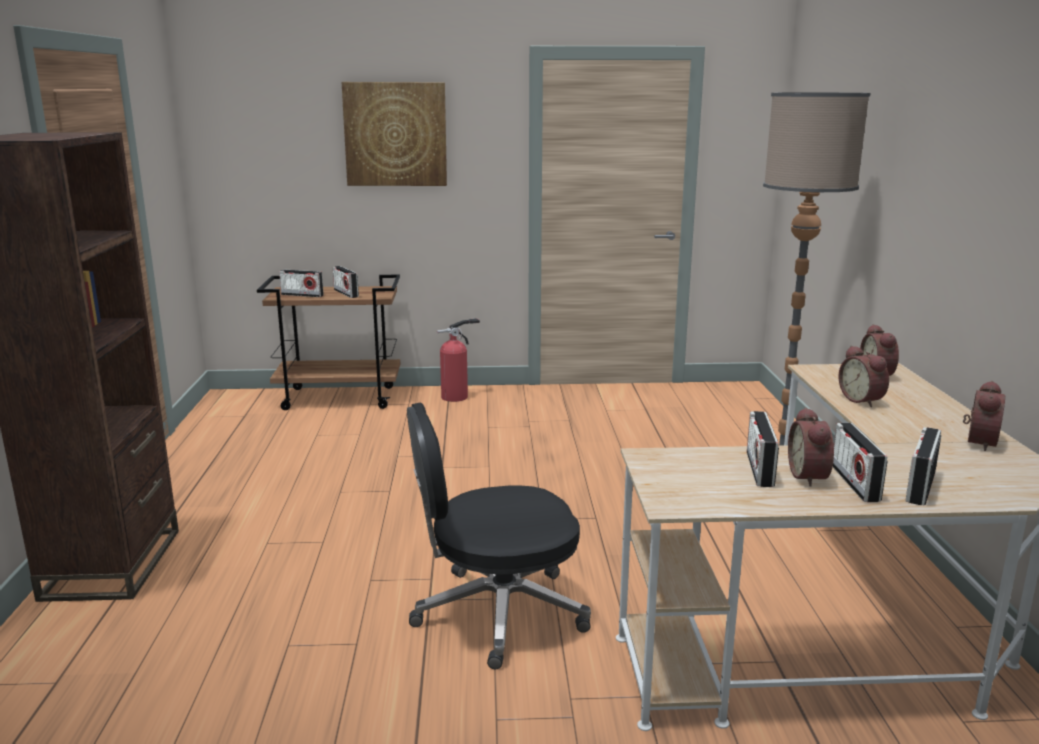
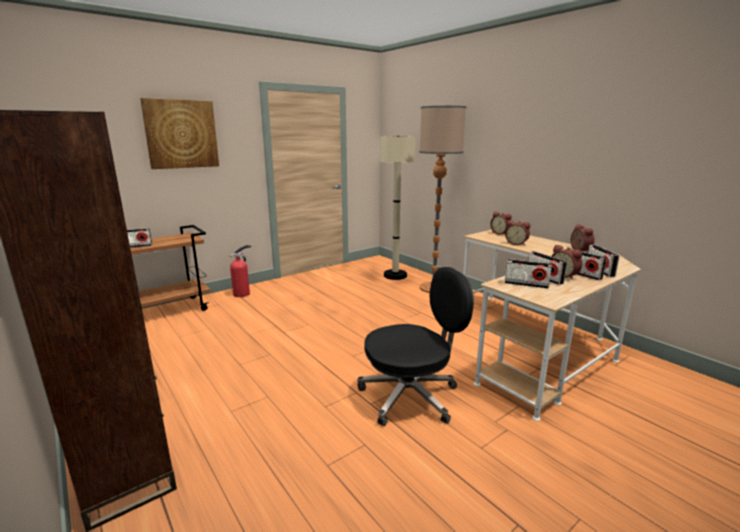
camera: 35 degrees left, 0 degrees up
radio [333,266,359,298] -> radio moved to [505,259,552,289]
black office chair [407,403,591,669] -> black office chair turned 150 degrees counterclockwise [357,267,474,426]
none -> beige floor lamp [381,136,416,280]

